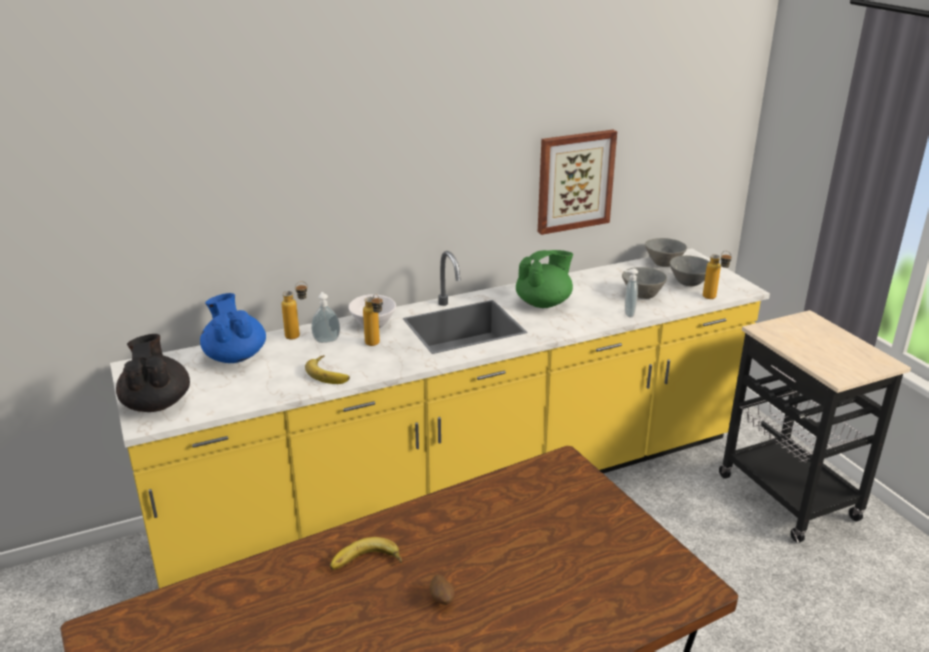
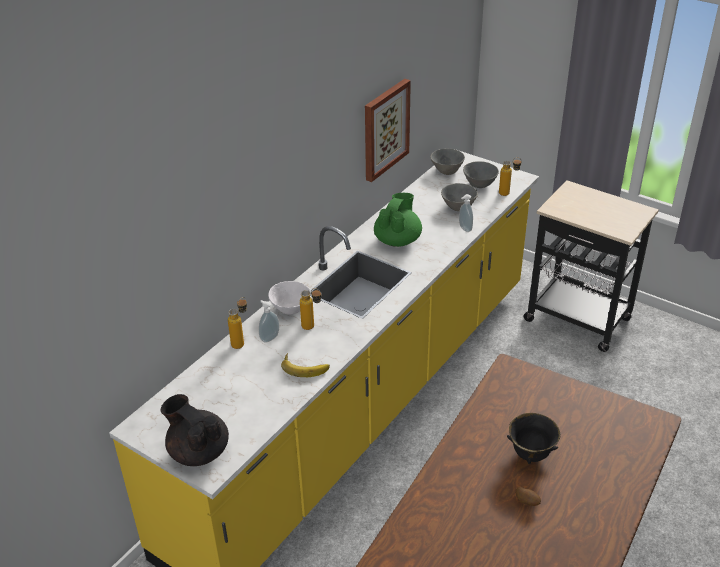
camera: 30 degrees left, 10 degrees up
blue teapot [200,293,266,363] -> none
banana [330,537,402,570] -> none
none -> black bowl [507,413,560,464]

